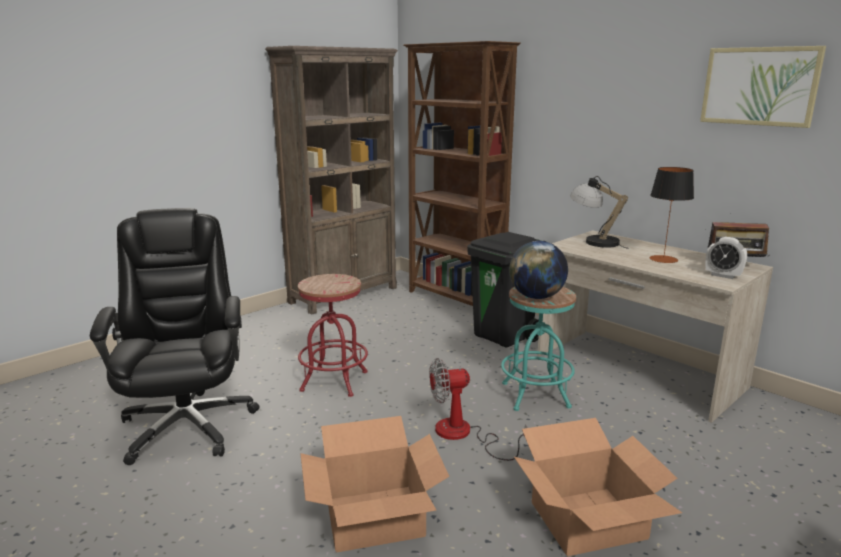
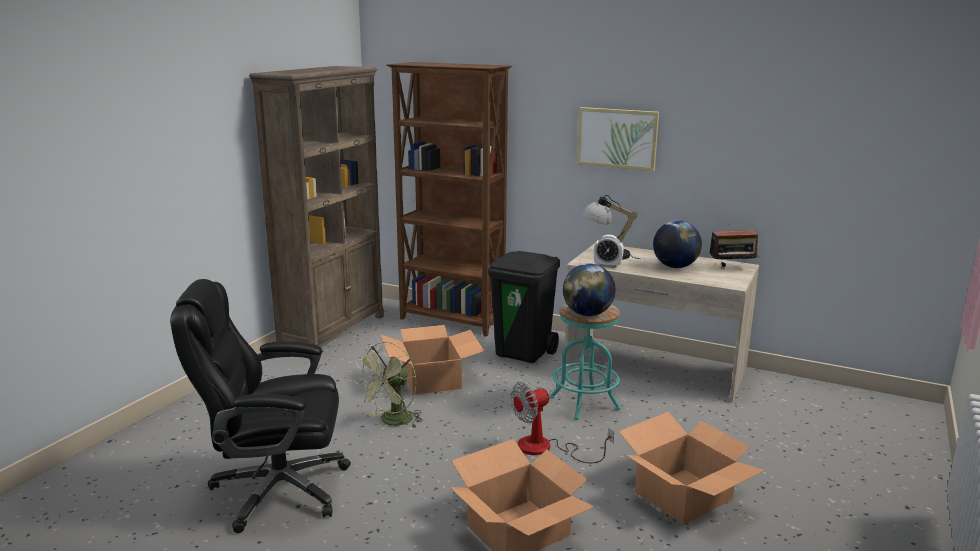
camera: 20 degrees left, 0 degrees up
black office chair [90,208,260,465] -> black office chair turned 60 degrees counterclockwise [170,279,351,533]
red stool [298,274,368,397] -> green fan [354,341,423,428]
table lamp [650,167,694,263] -> globe [653,220,702,268]
picture [700,46,826,128] -> picture moved to [577,107,659,171]
alarm clock [705,237,747,279] -> alarm clock moved to [594,235,624,268]
none -> cardboard box [381,325,484,395]

